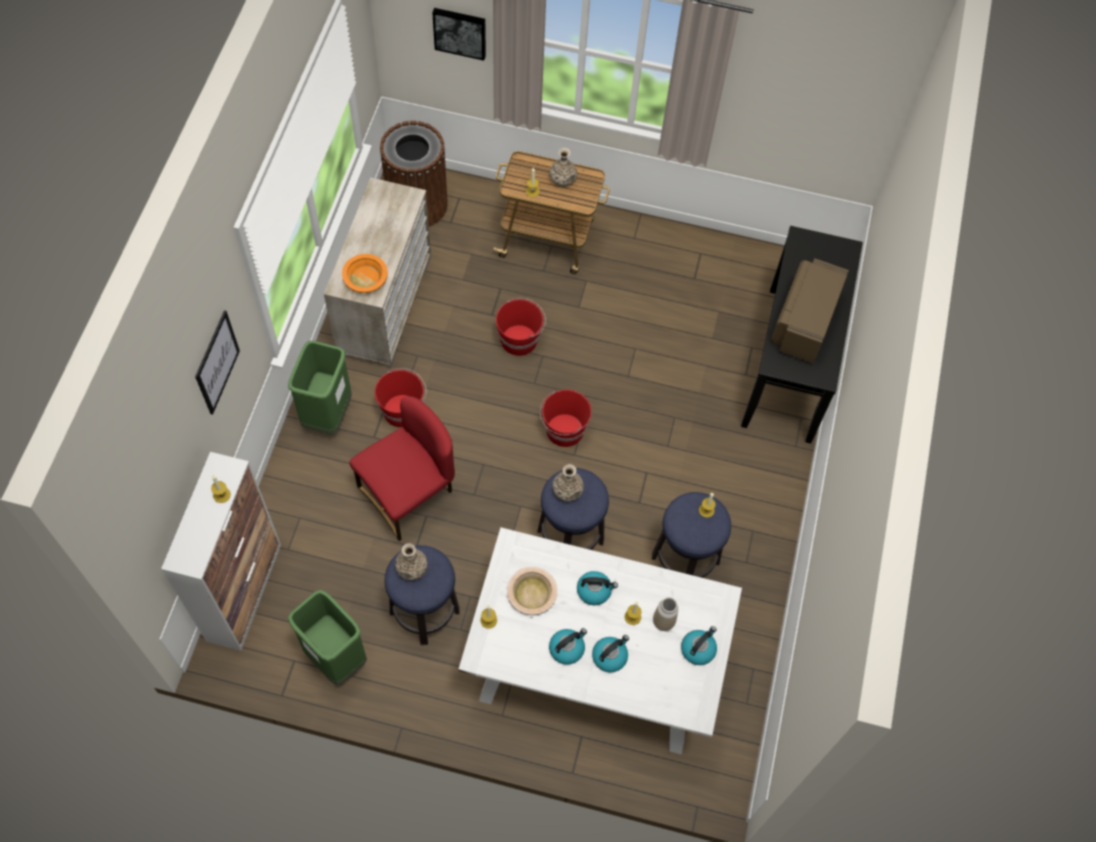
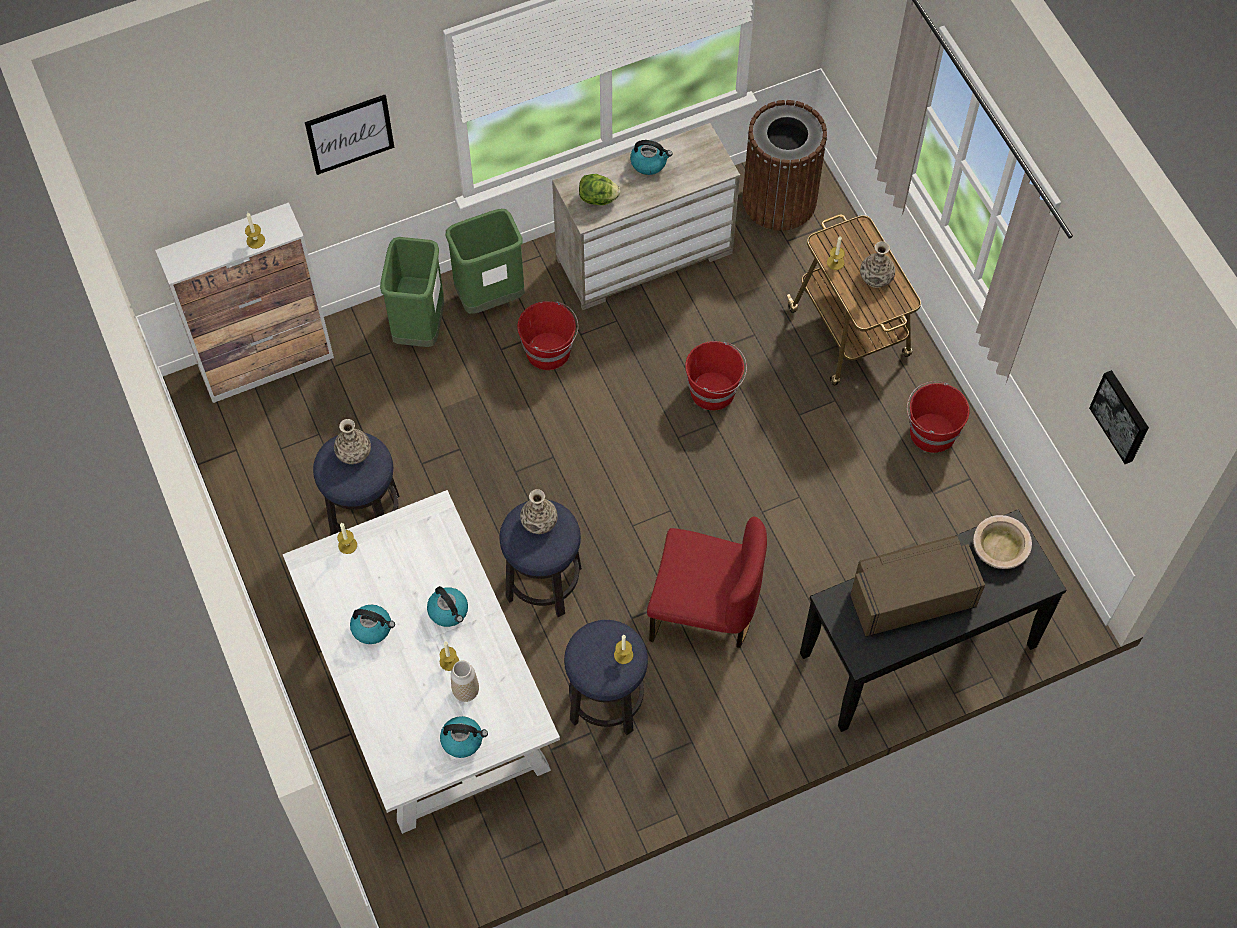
camera: 55 degrees right, 0 degrees up
green trash can [288,590,367,685] -> green trash can moved to [380,237,444,347]
orange bowl [342,254,388,293] -> lettuce [579,174,620,205]
red chair [349,396,455,541] -> red chair moved to [647,516,767,648]
picture [432,8,486,61] -> picture moved to [1089,370,1149,464]
beige bowl [507,567,558,615] -> beige bowl moved to [973,515,1032,569]
red bucket [540,389,592,447] -> red bucket moved to [907,381,969,453]
kettle [592,635,629,672] -> kettle moved to [630,140,673,175]

